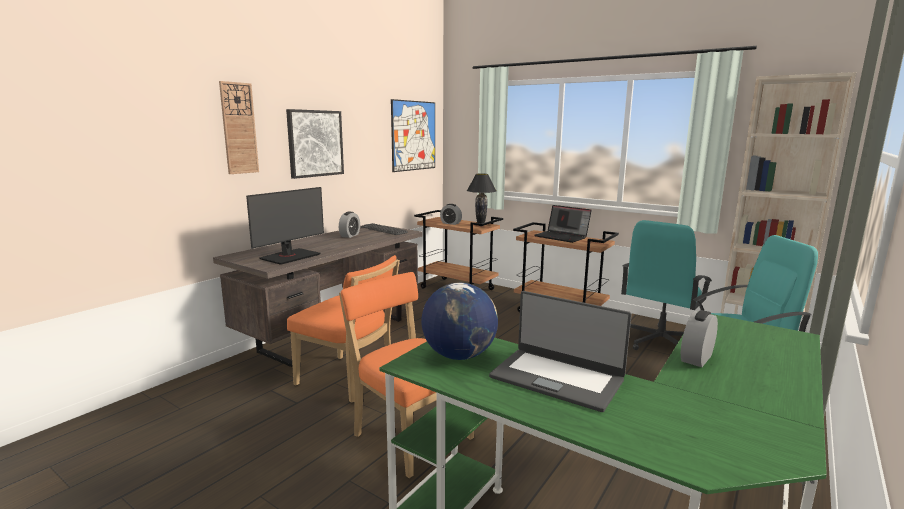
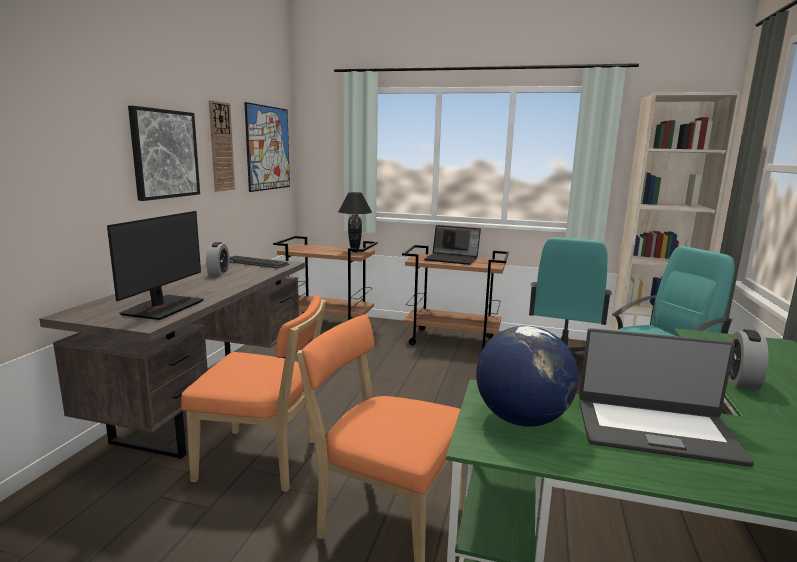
camera: 20 degrees left, 0 degrees up
wall clock [219,81,259,174] -> wall clock moved to [209,100,235,192]
alarm clock [440,204,462,225] -> none

